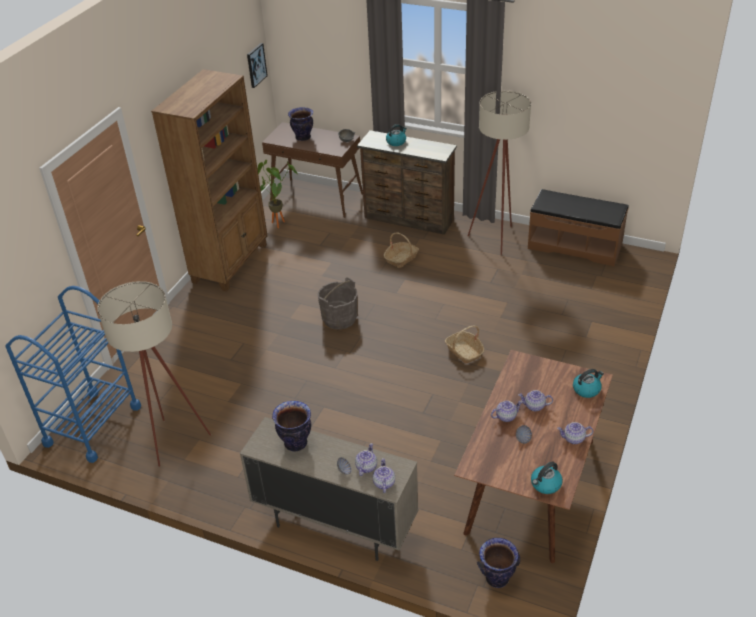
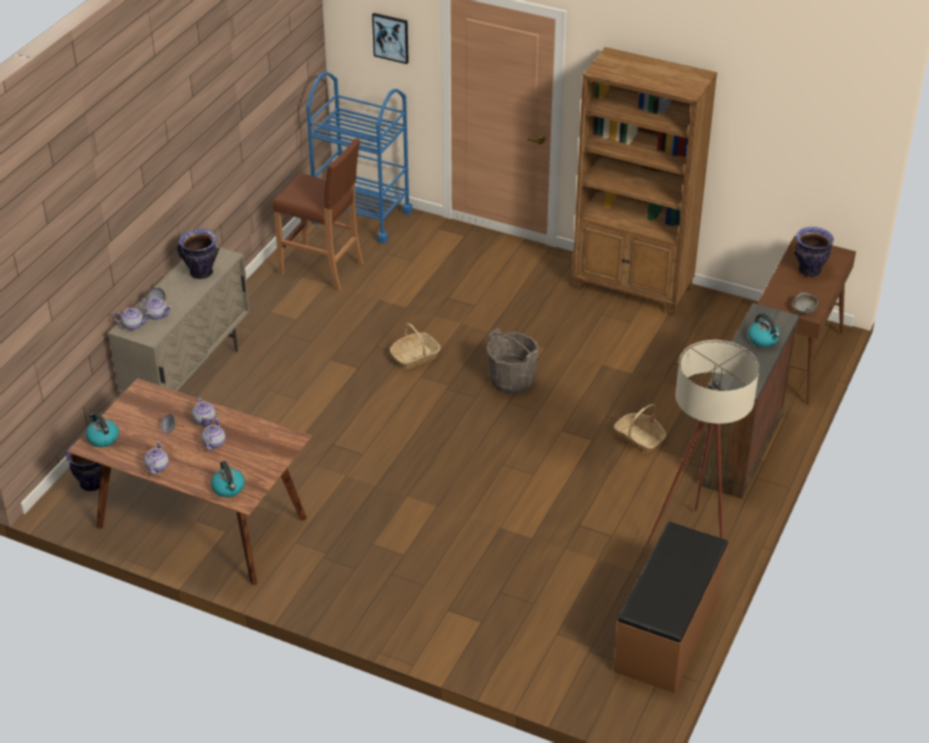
camera: 90 degrees right, 0 degrees up
beige floor lamp [97,281,211,467] -> brown stool [272,138,364,291]
picture [247,43,268,88] -> picture moved to [372,13,409,64]
potted plant [257,160,297,228] -> none
basket [445,325,484,364] -> basket moved to [390,323,441,369]

